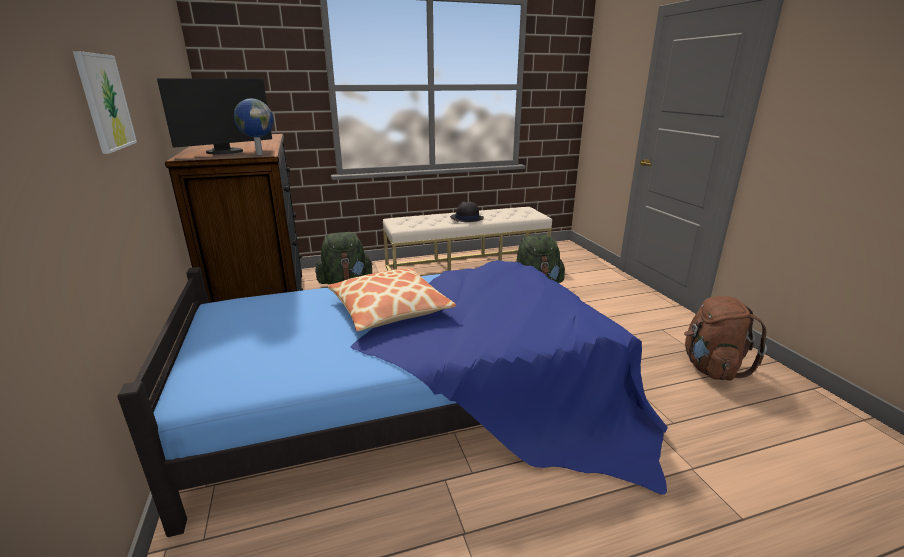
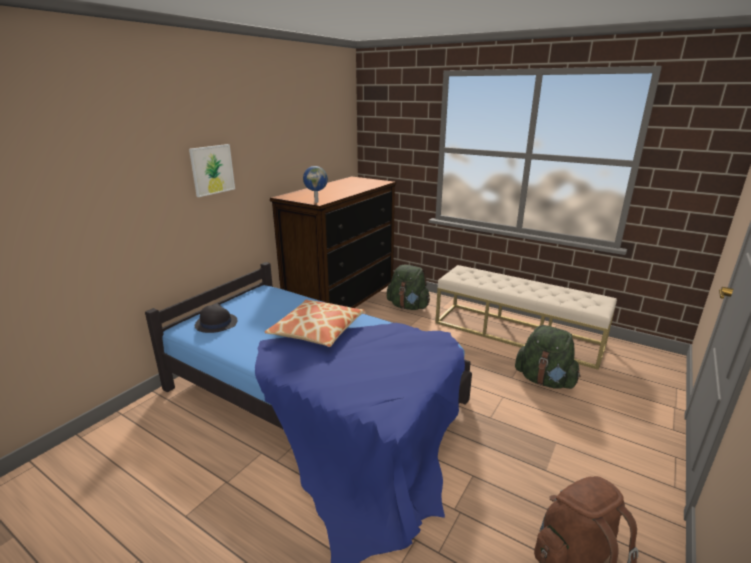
camera: 50 degrees right, 0 degrees up
monitor [157,79,272,154] -> none
black hat [450,202,484,222] -> black hat moved to [195,304,237,333]

